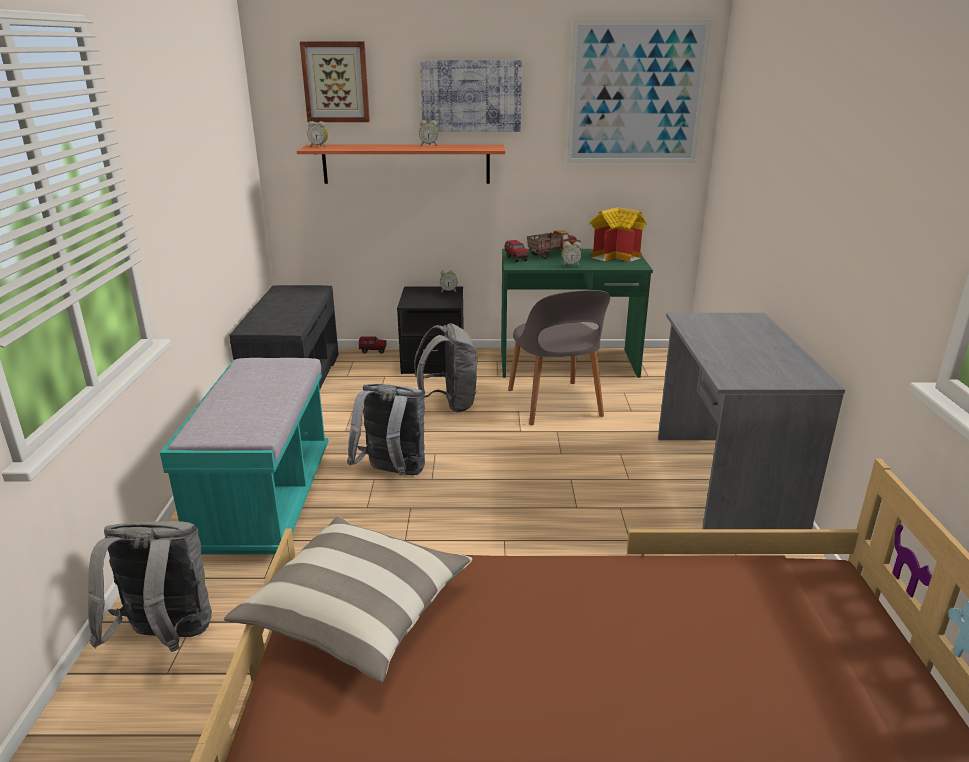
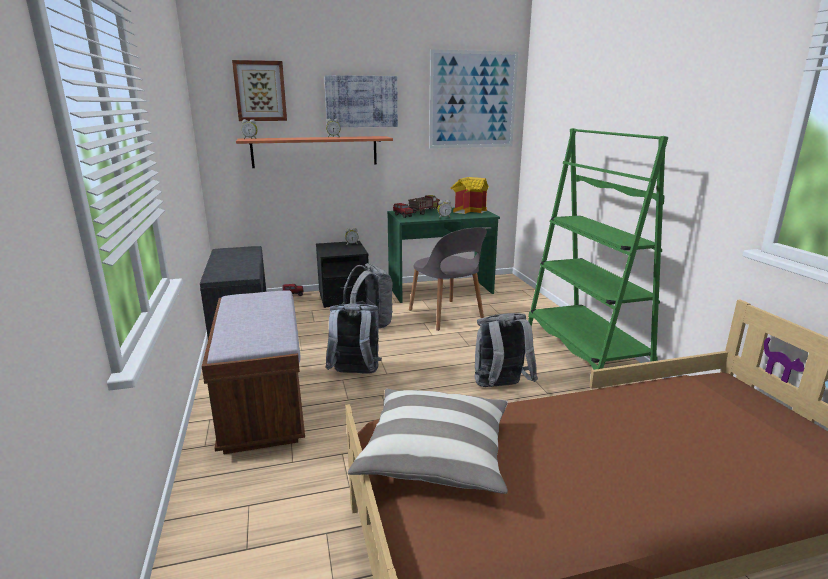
camera: 15 degrees left, 5 degrees down
grey backpack [88,521,212,652] -> grey backpack moved to [474,313,538,387]
turquoise bench [160,358,329,554] -> brown bench [202,291,305,454]
grey desk [658,313,845,529] -> green bookcase [528,128,668,370]

